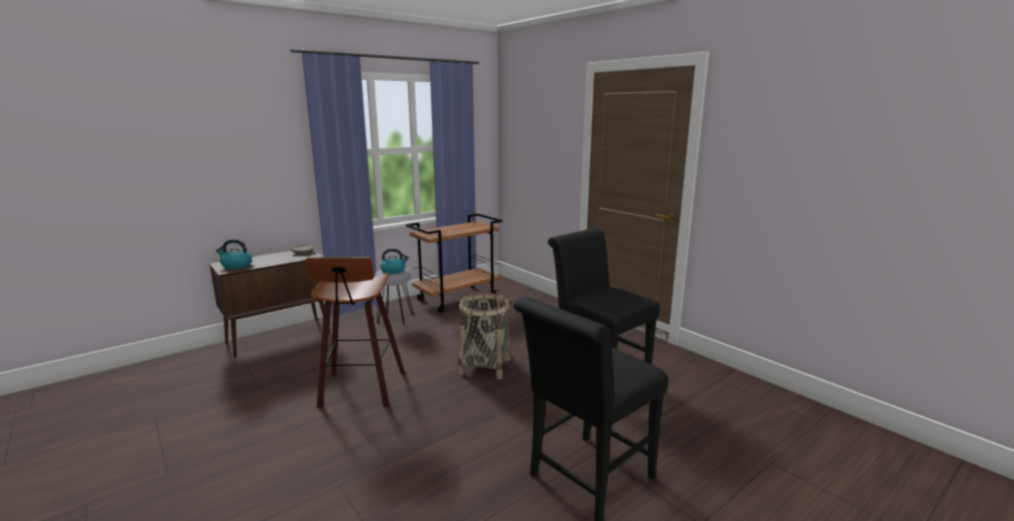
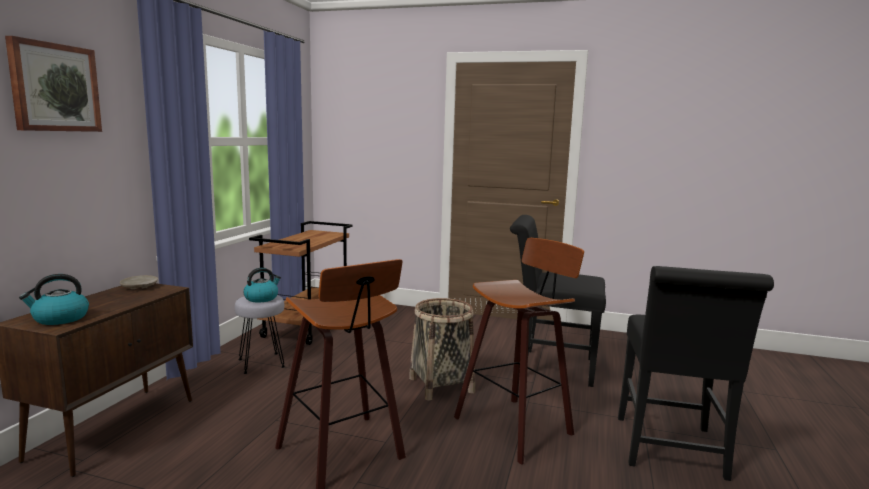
camera: 35 degrees left, 5 degrees down
none -> picture [5,36,102,132]
none -> stool [454,238,584,465]

